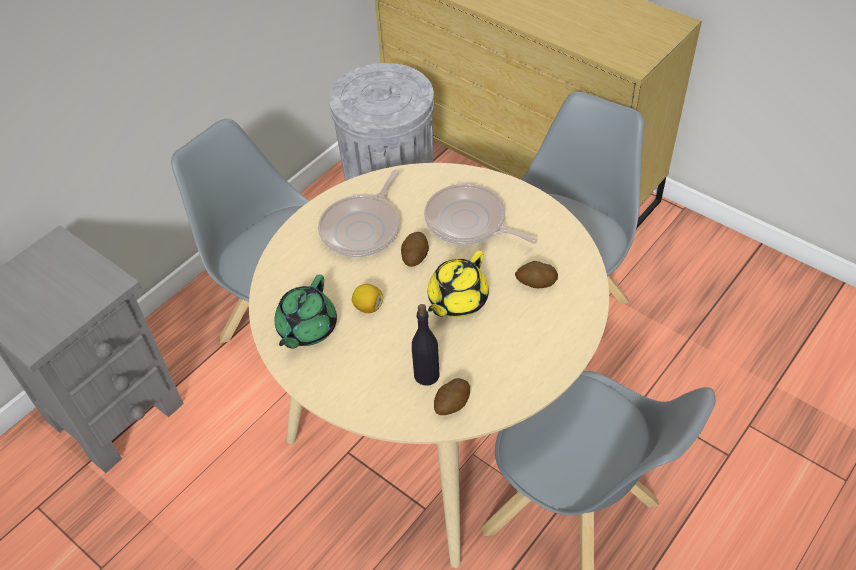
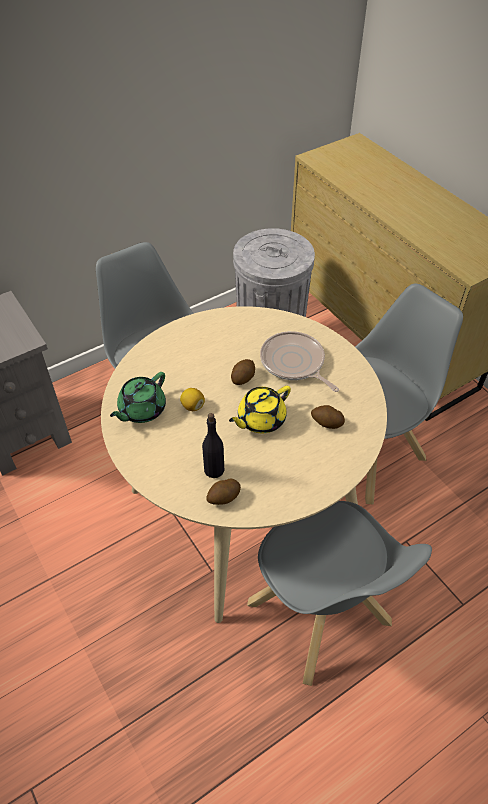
camera: 15 degrees right, 0 degrees up
frying pan [318,170,399,257] -> none

